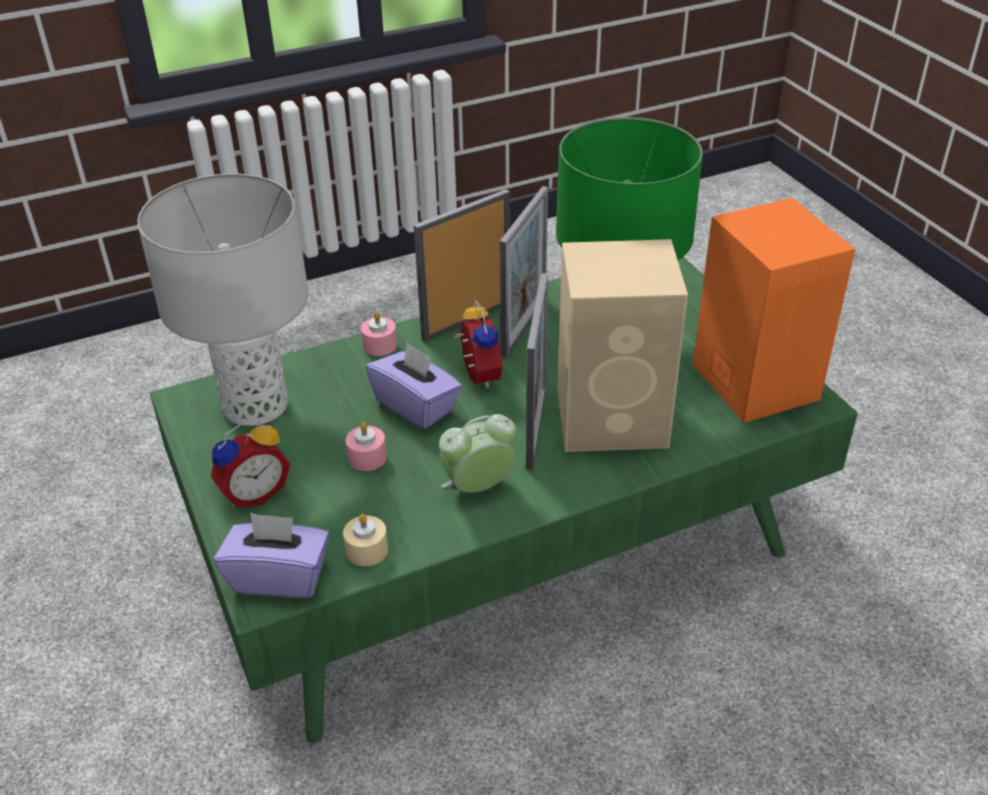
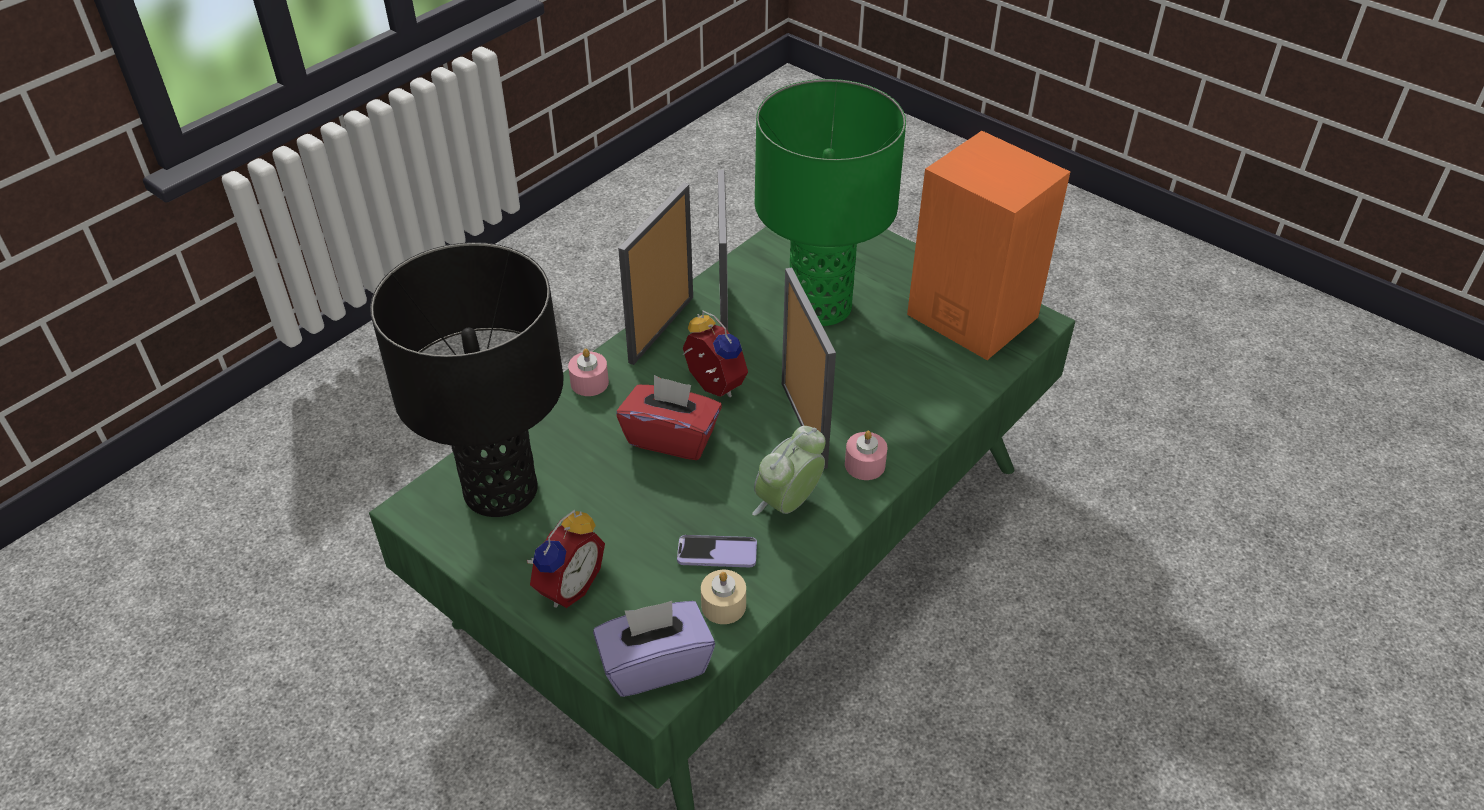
camera: 25 degrees left, 5 degrees up
white table lamp [137,174,308,426] -> black table lamp [370,242,563,517]
pink candle [346,422,387,471] -> pink candle moved to [845,431,888,480]
purple tissue box [366,342,462,429] -> red tissue box [616,375,722,460]
beige speaker [557,239,688,452] -> none
none -> phone [677,535,757,567]

